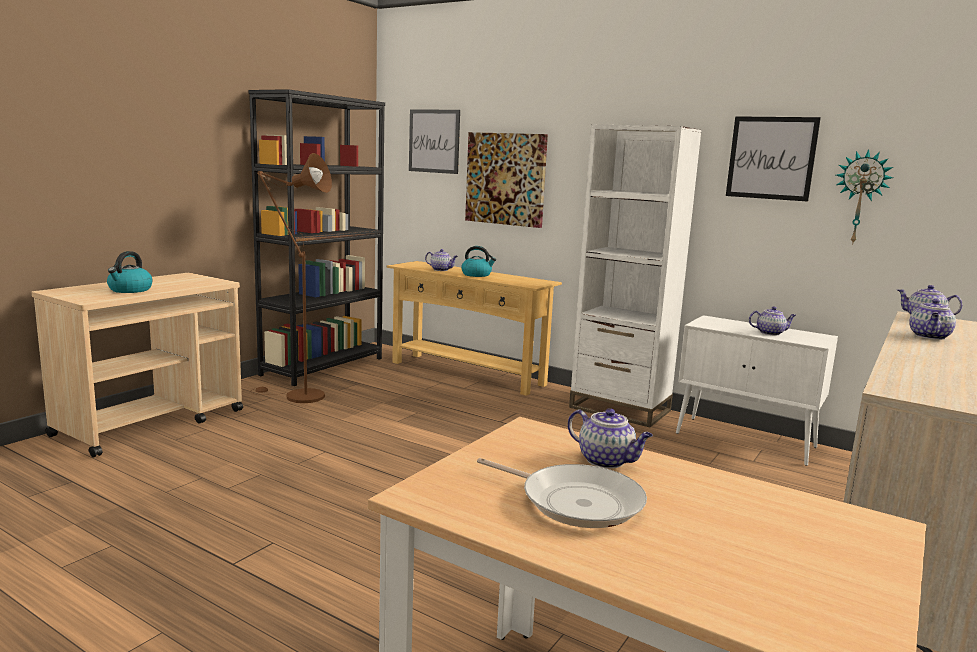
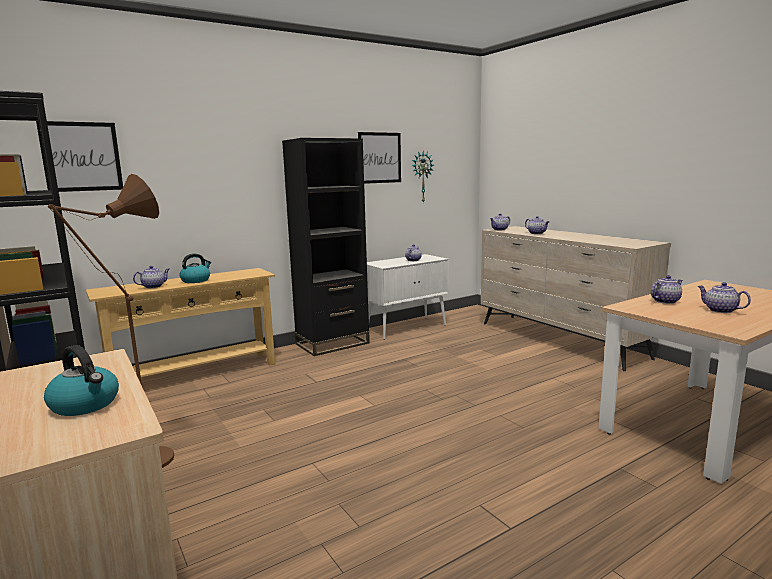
camera: 65 degrees left, 0 degrees up
picture [465,132,548,228] -> none
frying pan [477,458,647,528] -> teapot [698,282,751,313]
white bookcase [569,125,702,427] -> black bookcase [282,138,370,356]

